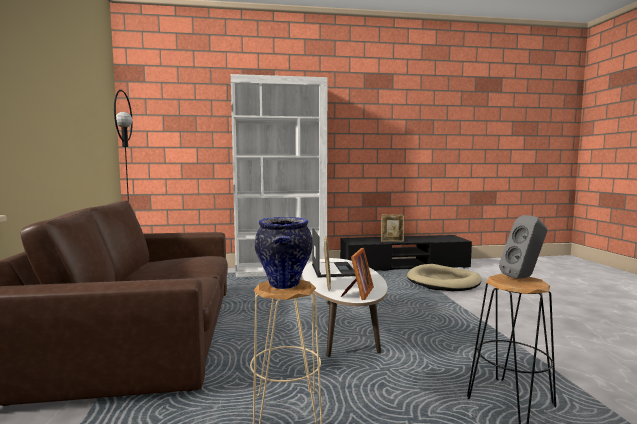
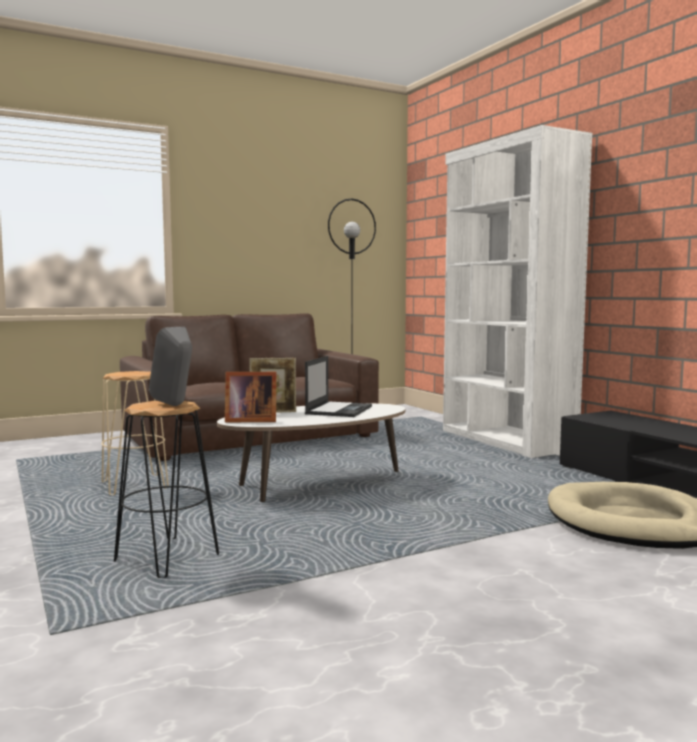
camera: 70 degrees right, 0 degrees up
vase [255,217,313,289] -> none
laptop [312,228,355,278] -> laptop turned 45 degrees counterclockwise [305,356,372,417]
picture frame [381,215,404,242] -> none

